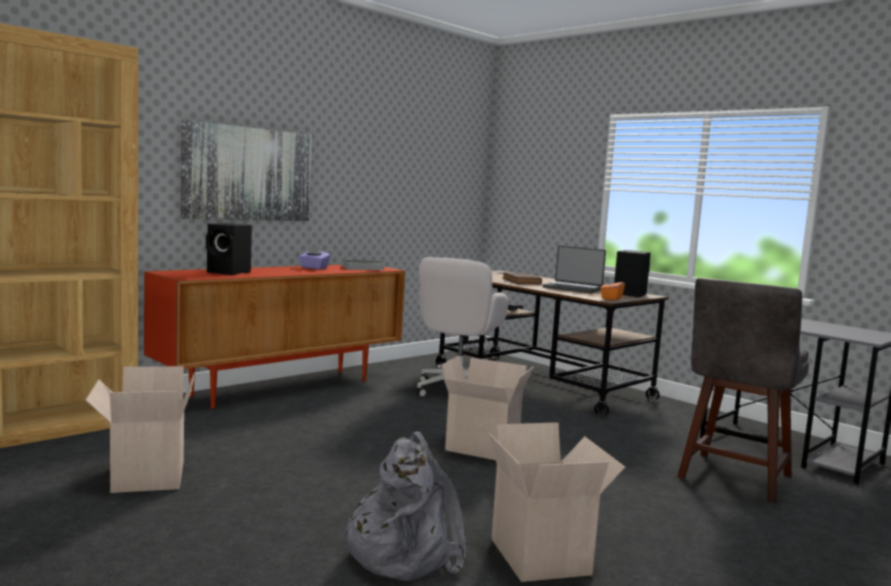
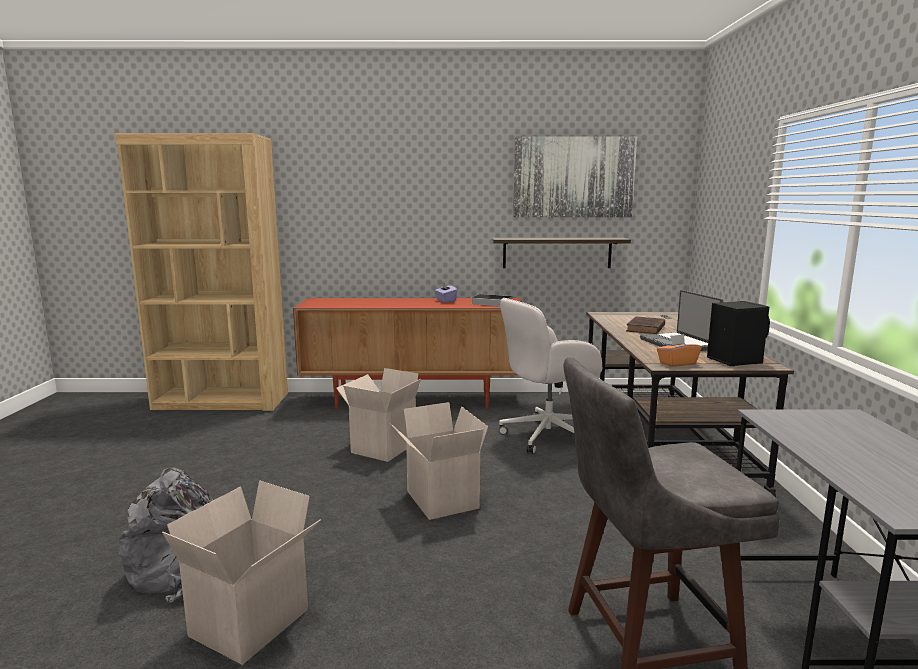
camera: 45 degrees right, 5 degrees up
cardboard box [86,366,195,493] -> cardboard box moved to [336,368,421,462]
picture [180,120,312,221] -> picture moved to [513,136,637,217]
black speaker [206,223,252,275] -> none
none -> shelf [492,238,631,268]

